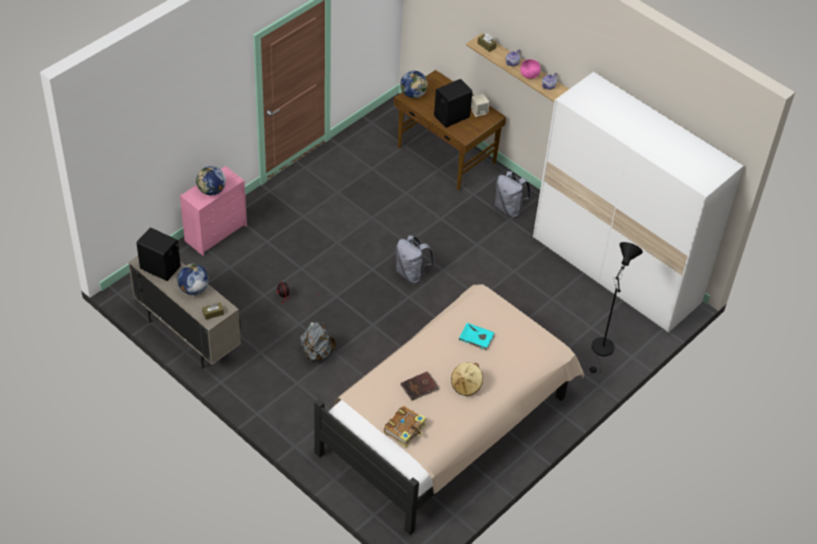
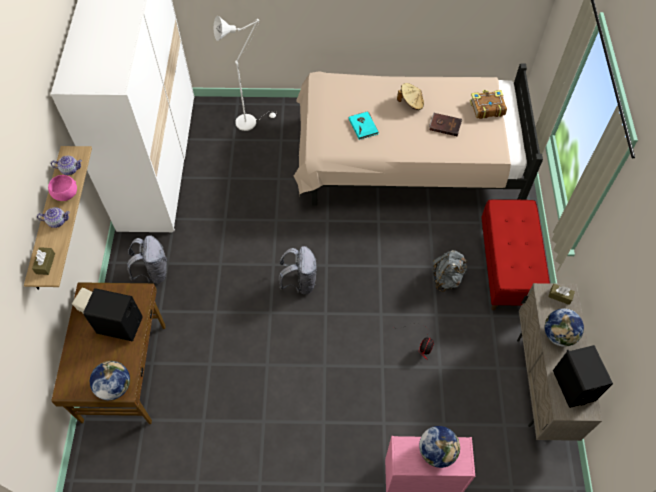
camera: 130 degrees left, 10 degrees up
black floor lamp [589,242,643,375] -> white floor lamp [214,16,277,131]
none -> red bench [481,199,550,310]

